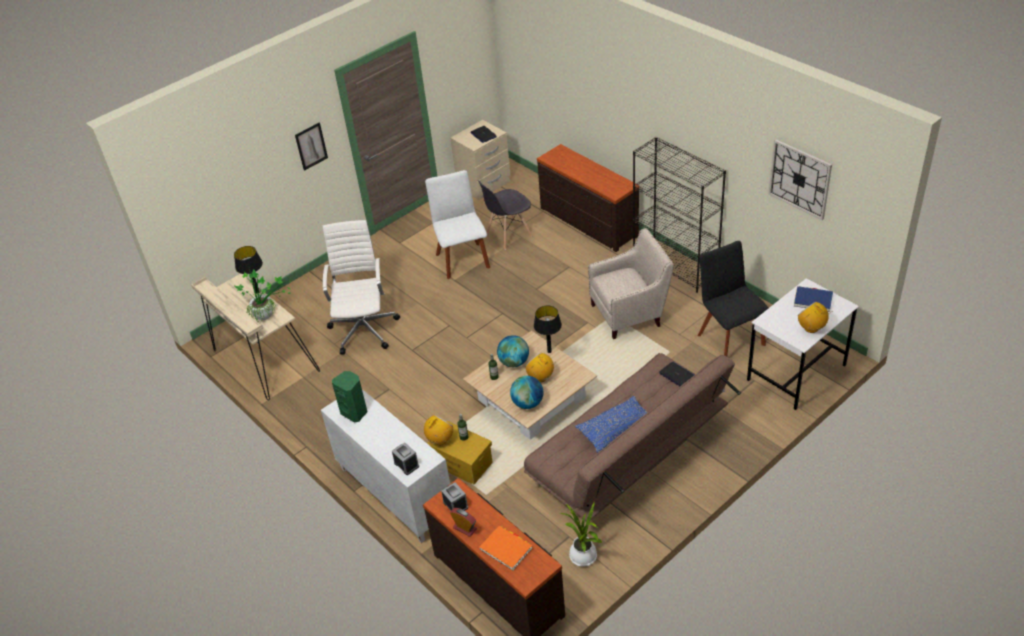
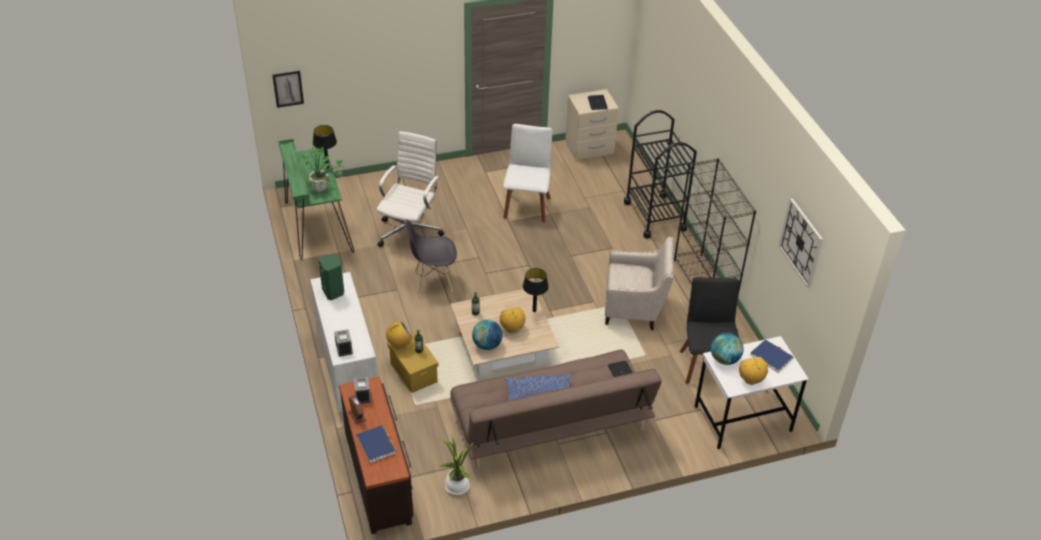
camera: 20 degrees right, 0 degrees up
beige desk [191,274,320,400] -> green desk [278,139,354,260]
picture [295,123,328,171] -> picture moved to [272,71,304,108]
grey chair [478,180,532,250] -> grey chair moved to [405,220,457,295]
orange book [479,526,533,570] -> blue book [356,425,397,463]
globe [497,335,529,367] -> globe moved to [711,333,744,365]
brown dresser [537,144,639,252] -> black cart [624,110,697,239]

